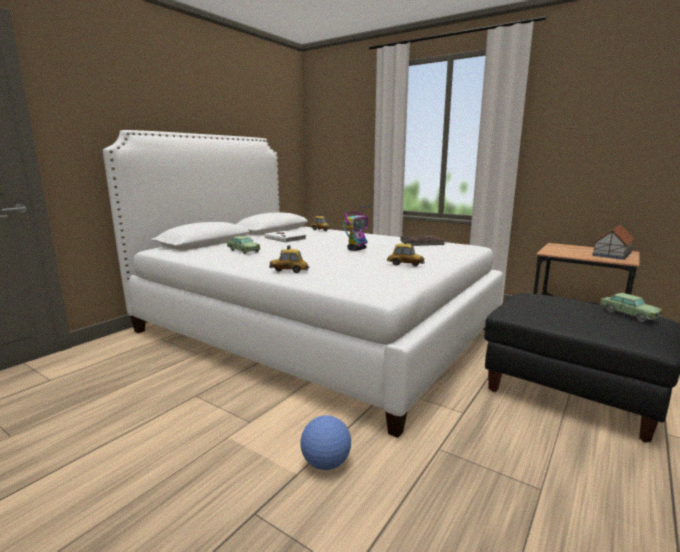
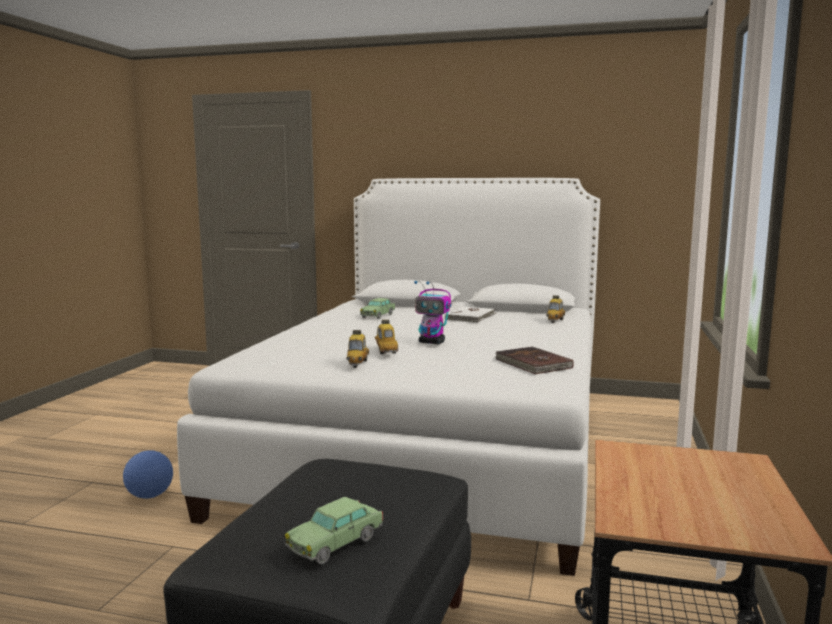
camera: 70 degrees right, 5 degrees down
toy car [269,245,309,273] -> toy car moved to [375,320,398,354]
toy house [592,224,635,260] -> none

